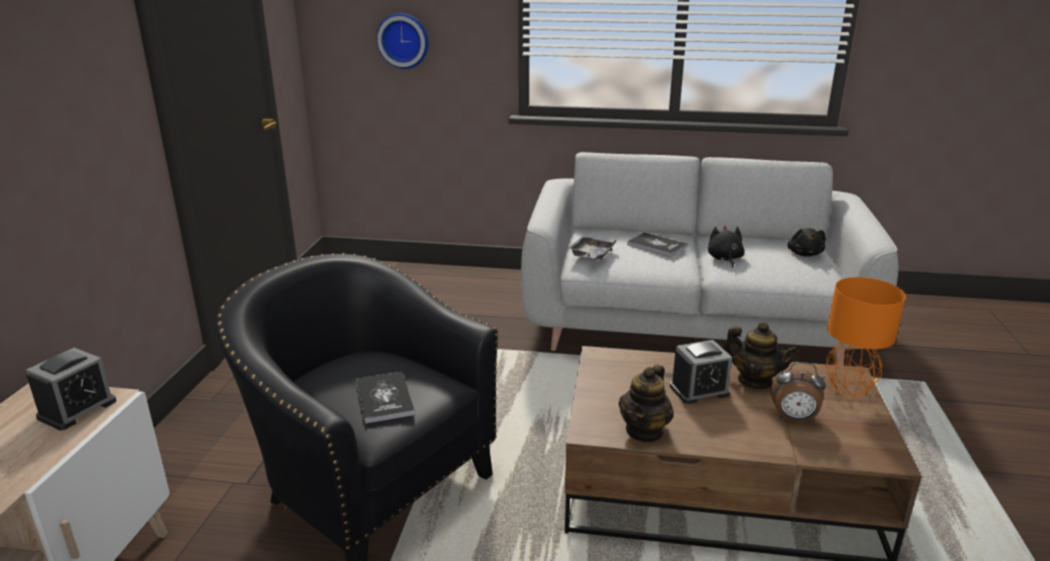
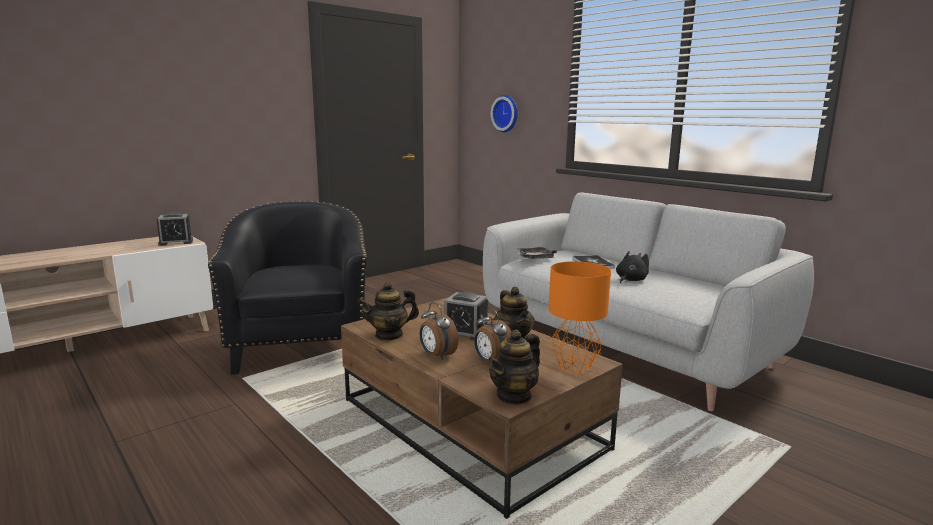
camera: 40 degrees right, 10 degrees down
book [356,372,415,424] -> none
black plush toy [787,228,826,257] -> none
none -> alarm clock [420,302,459,360]
none -> teapot [488,329,540,405]

